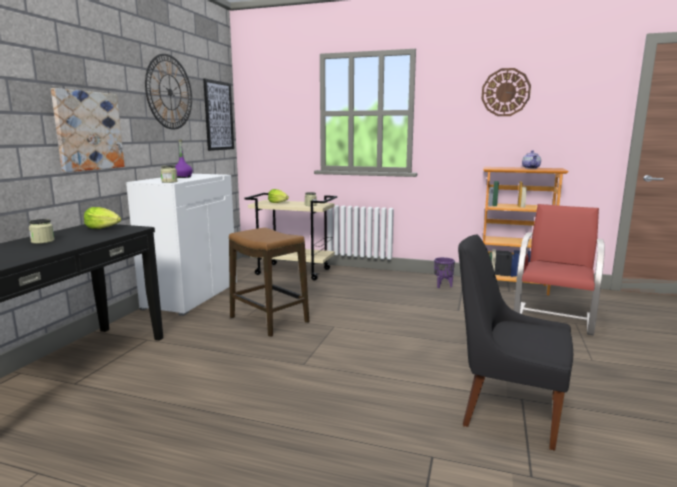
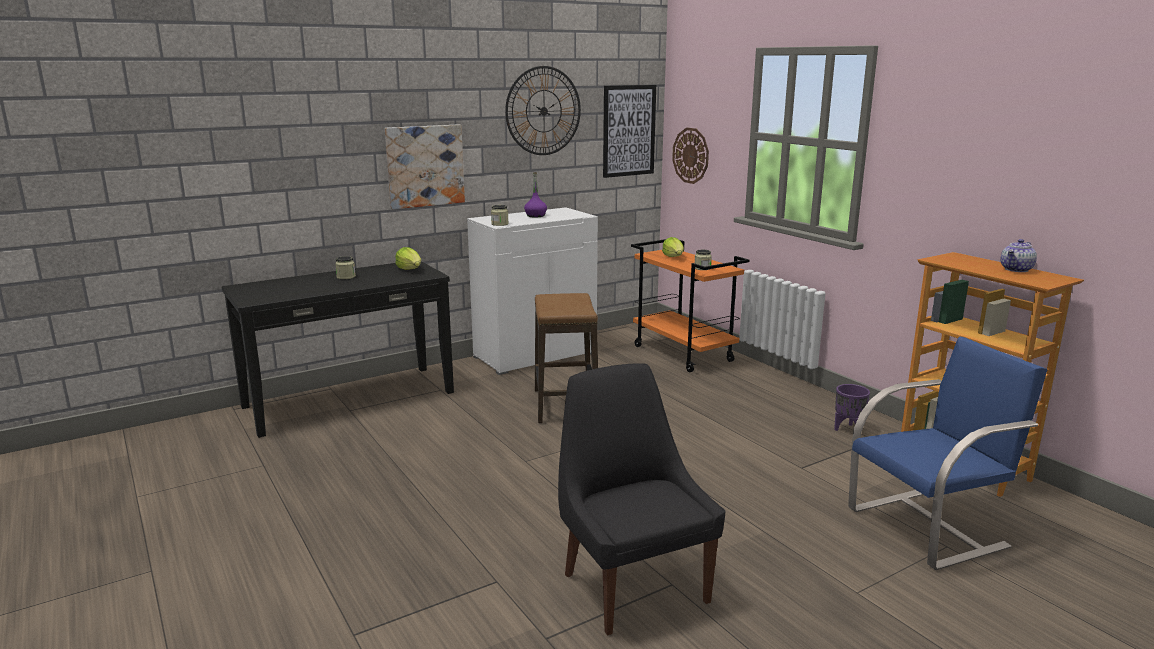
camera: 40 degrees right, 5 degrees up
beige cart [245,193,337,281] -> orange cart [631,239,749,372]
wall clock [481,68,531,116] -> wall clock moved to [672,128,709,184]
red chair [514,204,605,335] -> blue chair [848,337,1048,570]

